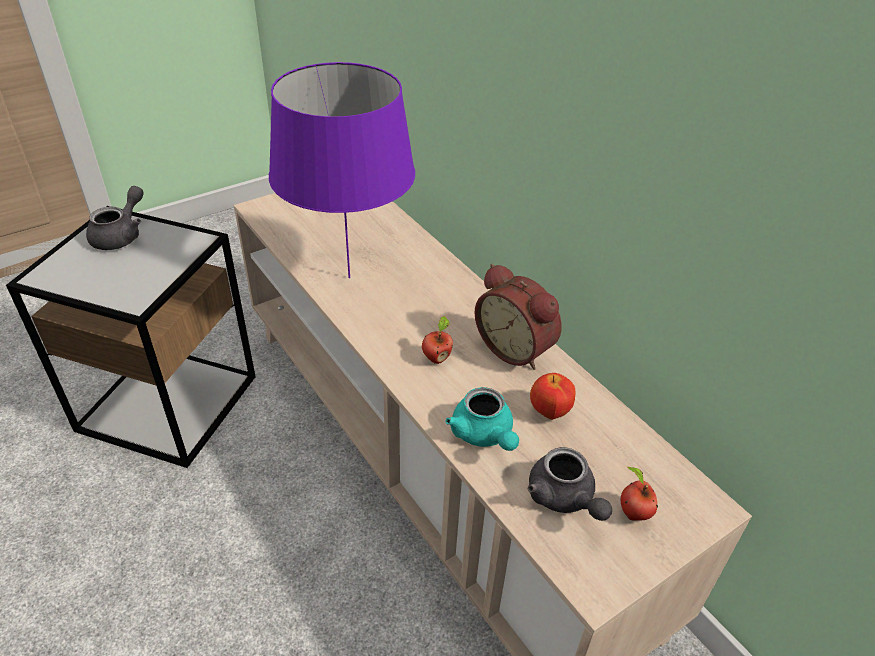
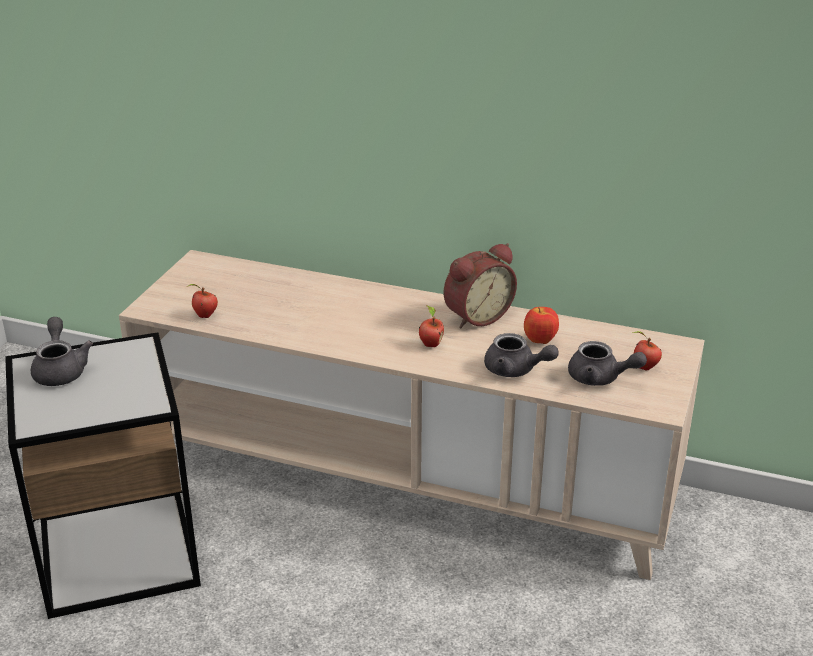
camera: 35 degrees left, 10 degrees down
purple table lamp [269,62,415,278] -> none
turquoise teapot [445,387,519,451] -> grey teapot [484,333,559,377]
alarm clock [475,264,562,370] -> alarm clock turned 45 degrees counterclockwise [444,243,517,328]
none -> apple [187,284,218,318]

